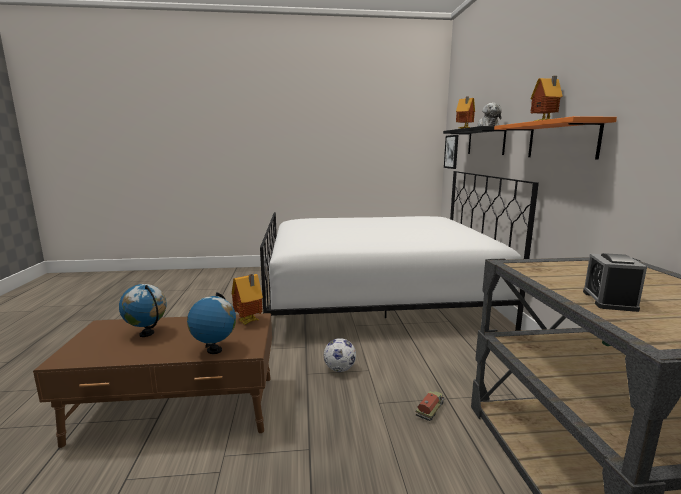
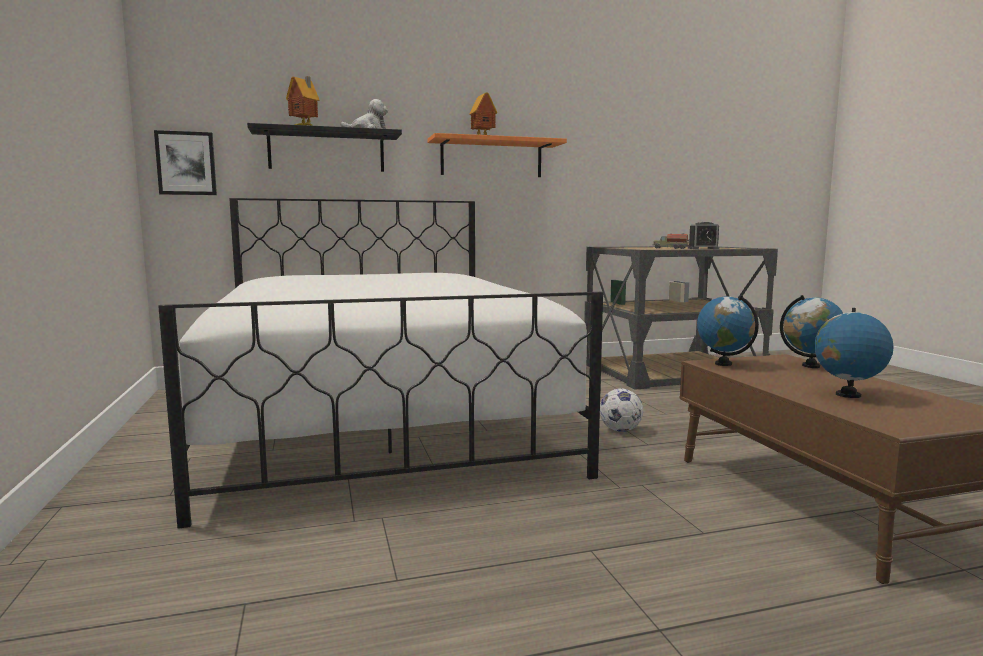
camera: 100 degrees left, 5 degrees down
toy house [231,274,263,325] -> globe [697,295,759,366]
toy truck [416,391,444,421] -> toy truck moved to [653,234,689,249]

